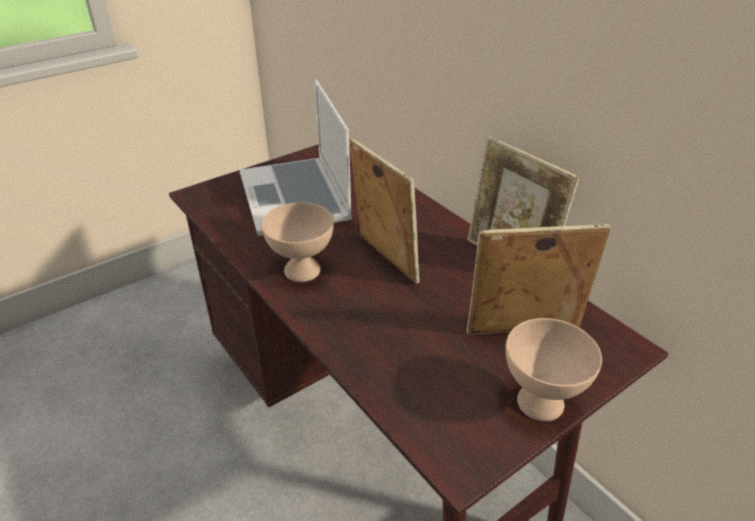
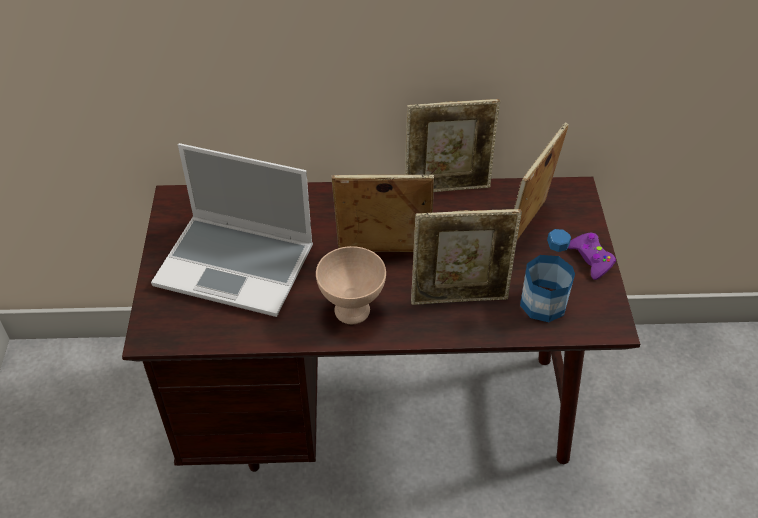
camera: 55 degrees left, 10 degrees up
beige bowl [506,318,602,422] -> purple game controller [568,233,616,280]
none -> picture frame [411,209,522,305]
none -> bottle [520,229,575,322]

